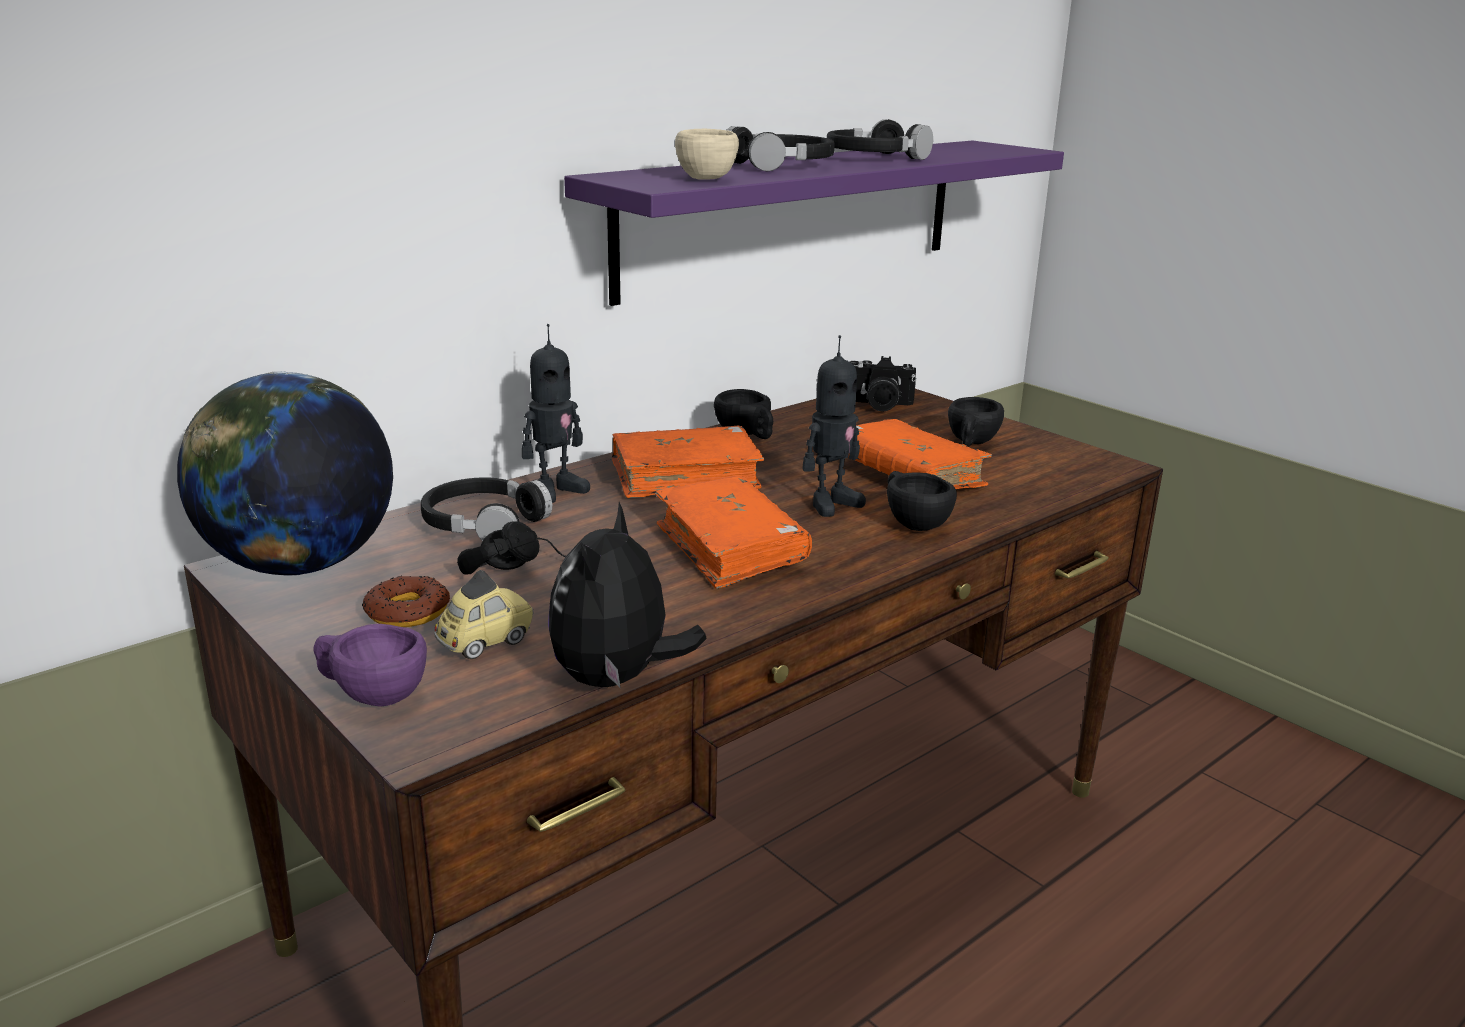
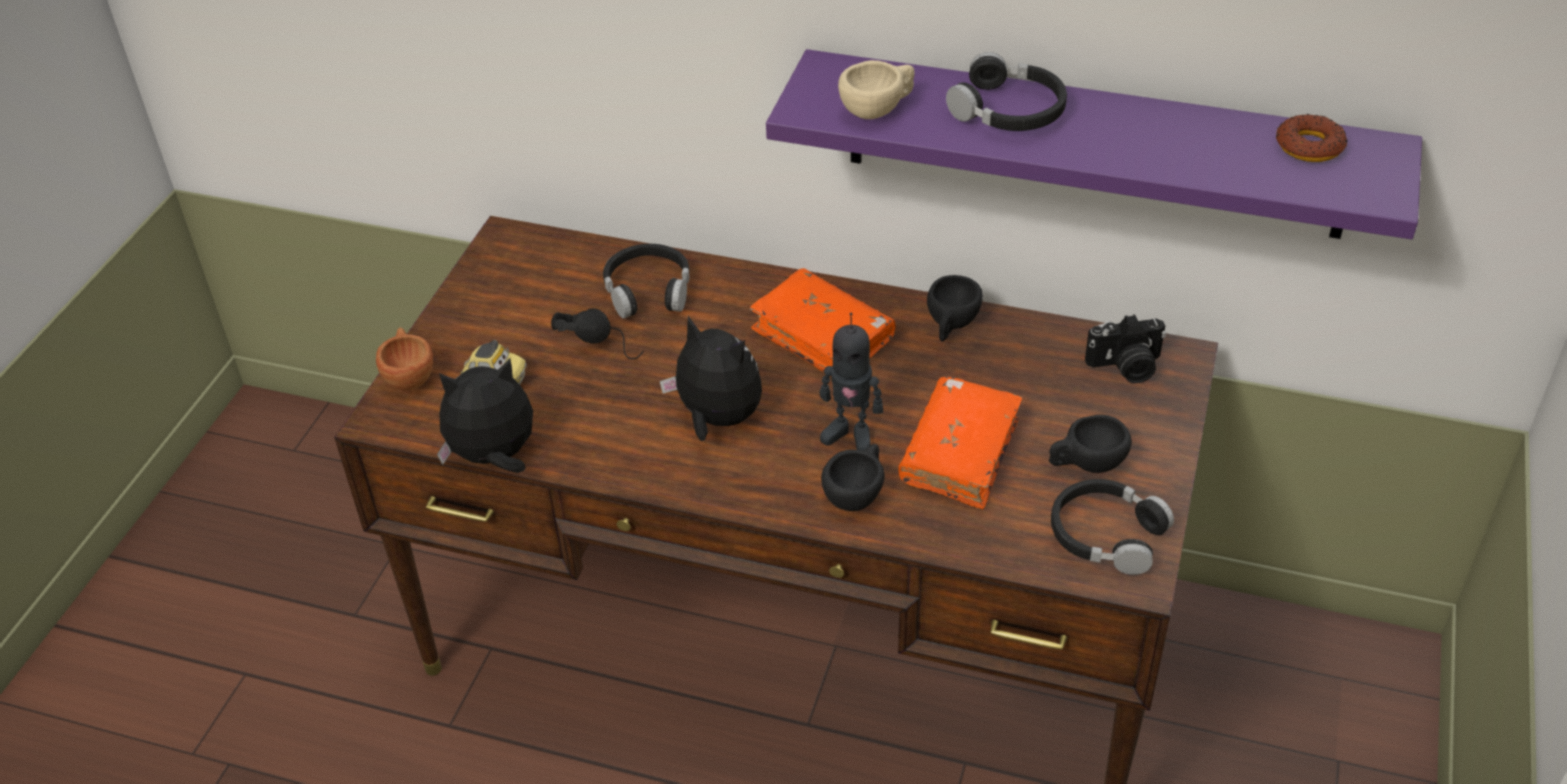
camera: 60 degrees right, 20 degrees up
globe [177,371,393,576] -> none
purple cup [313,624,427,707] -> brown cup [376,327,433,390]
donut [362,576,450,627] -> donut moved to [1276,114,1348,162]
toy robot [522,324,590,503] -> none
orange book [655,475,812,589] -> plush toy [660,316,762,441]
black headphones [827,119,933,160] -> black headphones moved to [1051,479,1174,575]
camera [850,356,917,412] -> camera turned 75 degrees counterclockwise [1085,314,1166,383]

